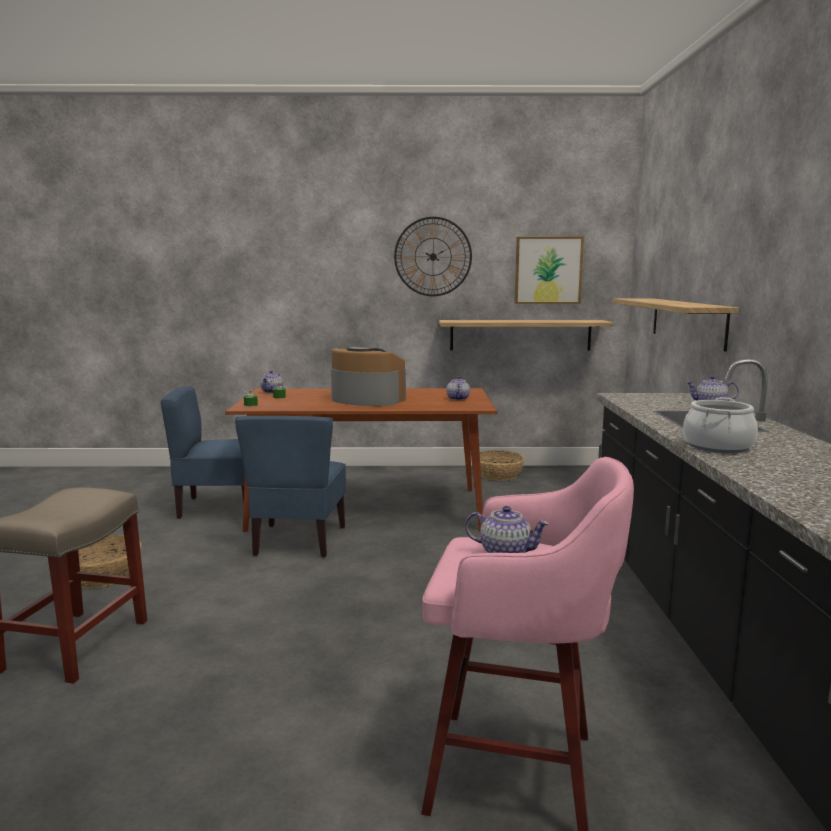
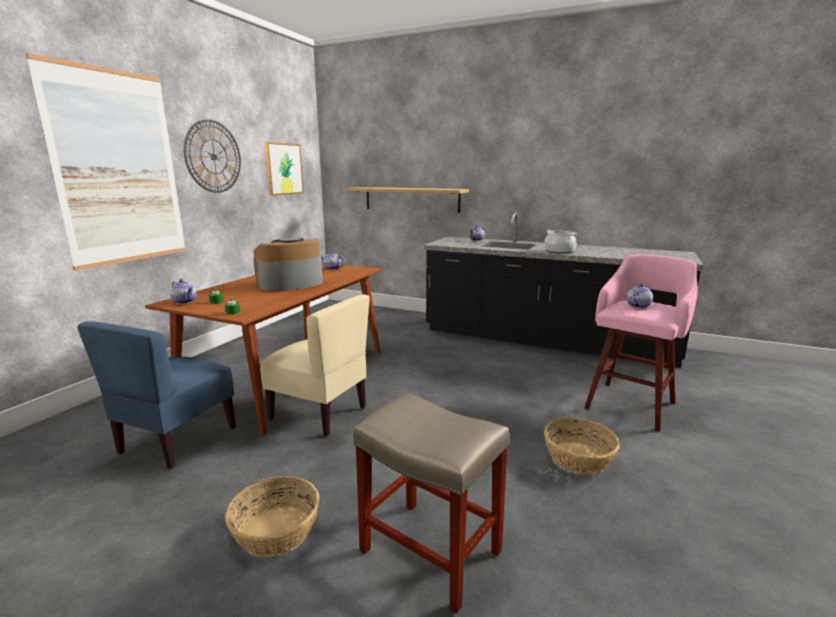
camera: 65 degrees left, 5 degrees up
blue chair [235,416,346,558] -> beige chair [260,294,369,436]
shelf [439,320,613,351] -> none
basket [480,450,525,481] -> basket moved to [544,418,620,475]
none -> picture [25,53,186,271]

